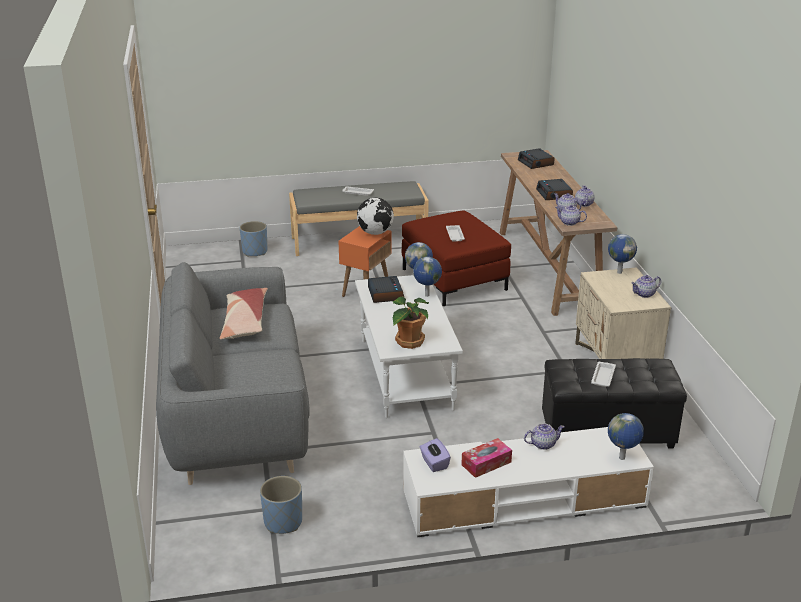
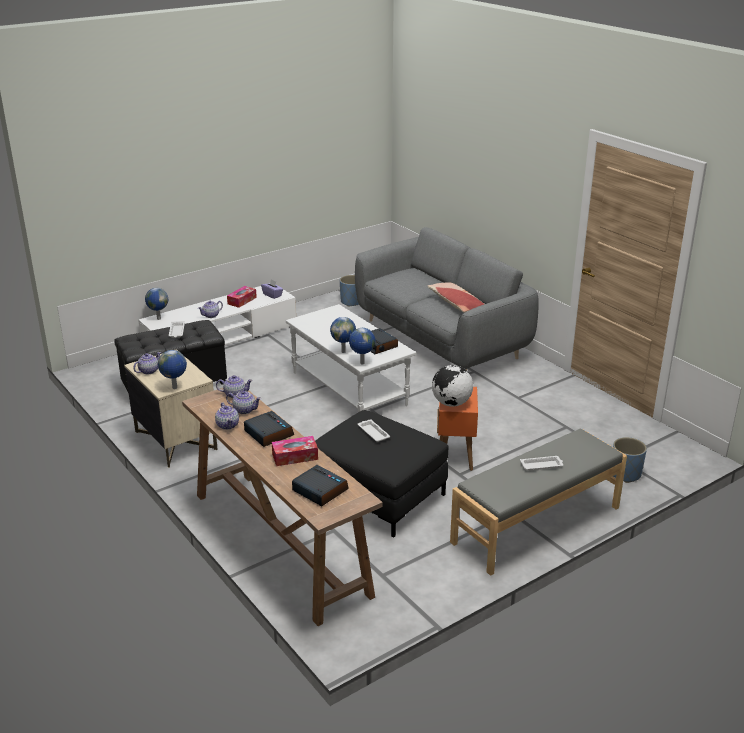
camera: 155 degrees right, 0 degrees up
potted plant [393,296,429,349] -> none
red ottoman [402,211,511,306] -> black ottoman [315,410,449,538]
none -> tissue box [272,436,318,466]

